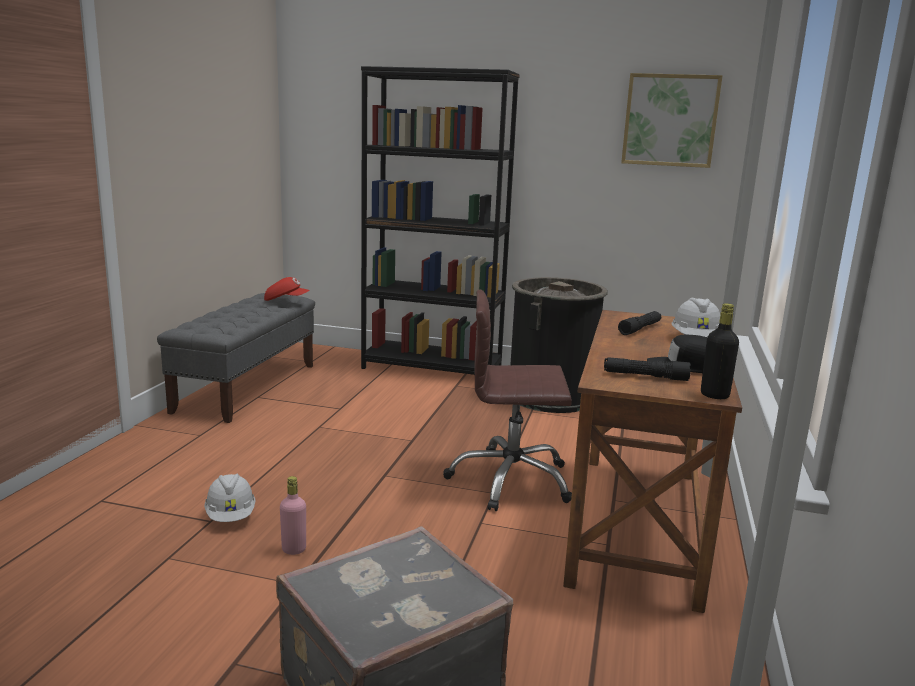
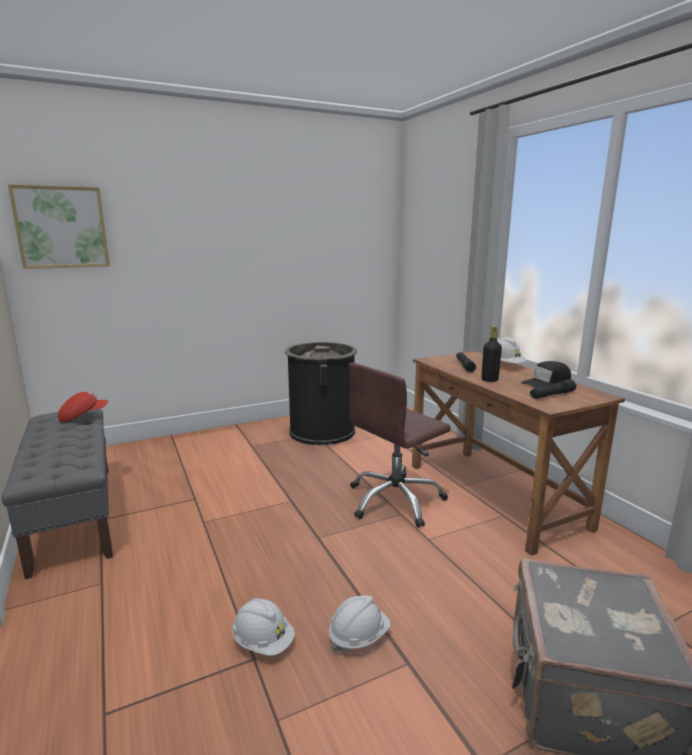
camera: 40 degrees left, 0 degrees up
pink bottle [280,476,306,555] -> white hard hat [328,595,391,653]
black bookcase [361,66,520,375] -> none
picture [621,73,723,168] -> picture moved to [8,184,110,269]
black bottle [701,303,739,399] -> black bottle moved to [482,326,502,382]

